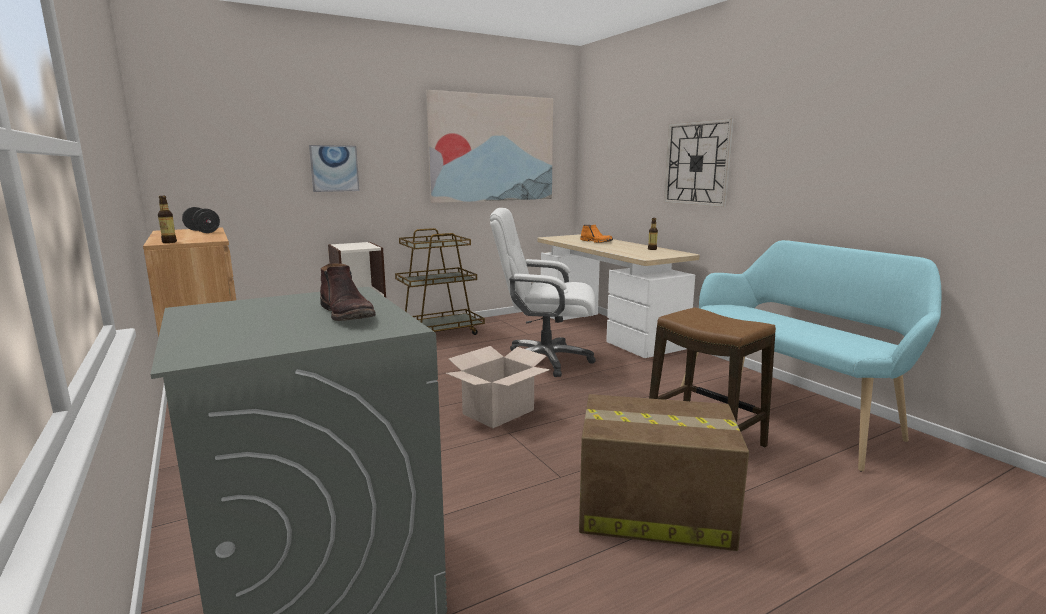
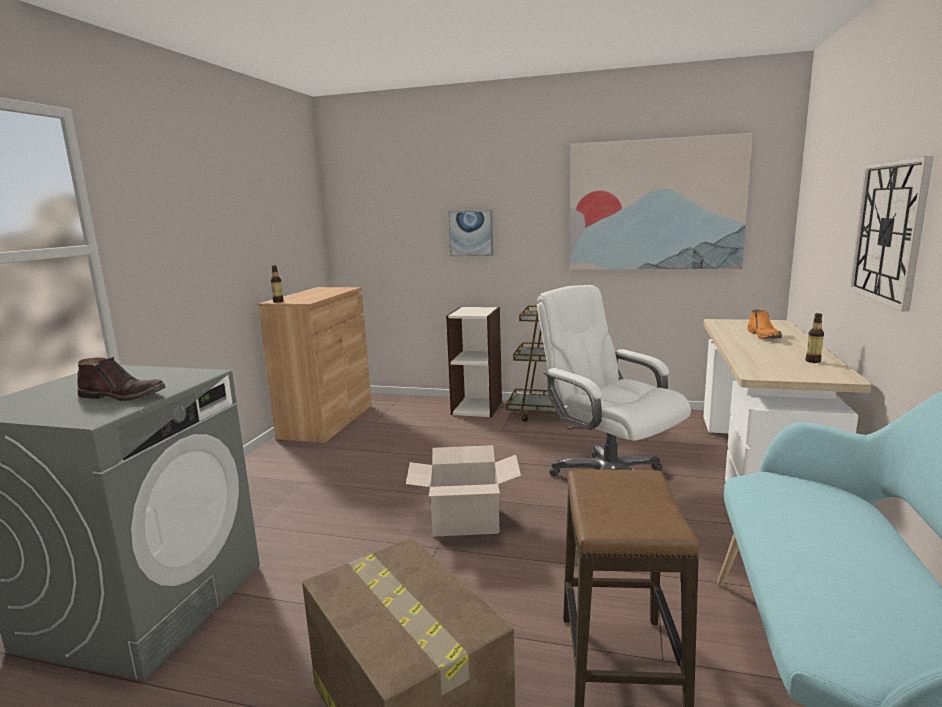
camera: 45 degrees right, 0 degrees up
black dumbbell [182,207,220,233] -> none
brown boot [320,263,376,321] -> brown boot turned 90 degrees counterclockwise [77,357,166,401]

